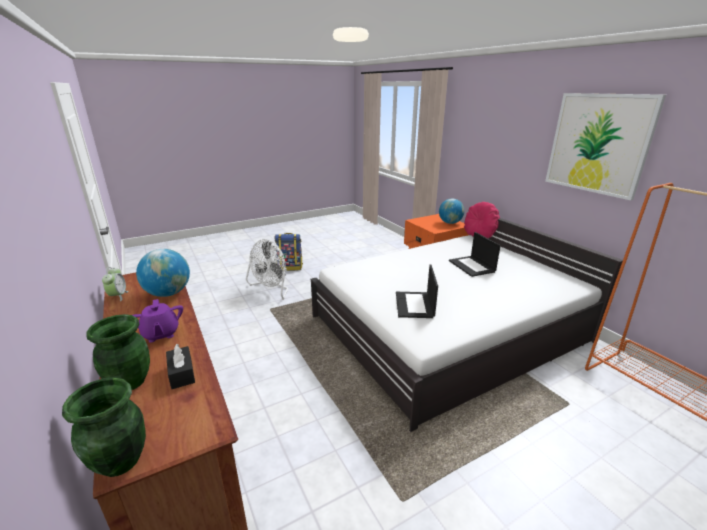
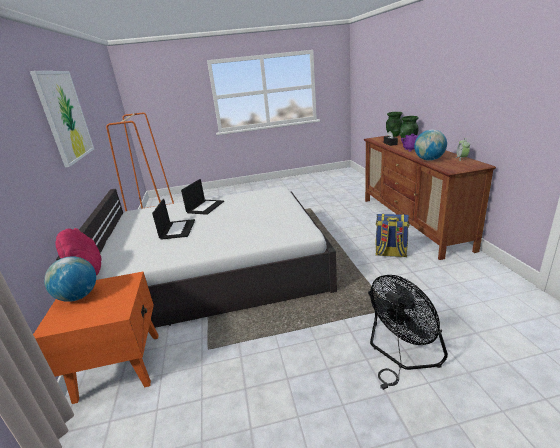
camera: 160 degrees left, 0 degrees up
white fan [246,239,288,300] -> black fan [368,275,448,390]
backpack [275,233,303,271] -> backpack moved to [375,214,409,257]
laptop [396,264,438,318] -> laptop moved to [181,179,224,215]

